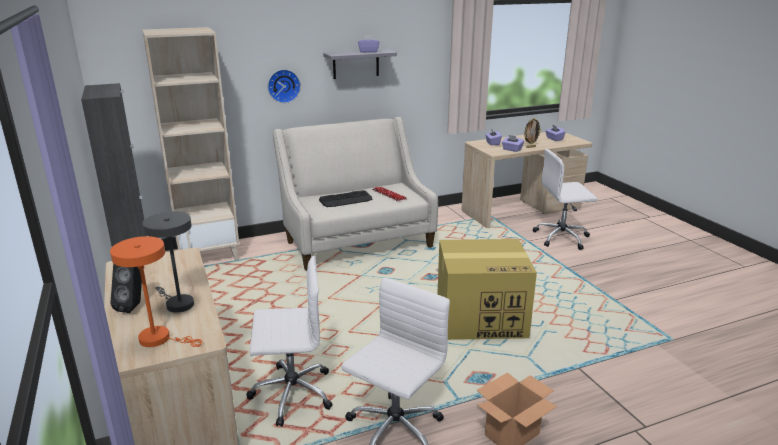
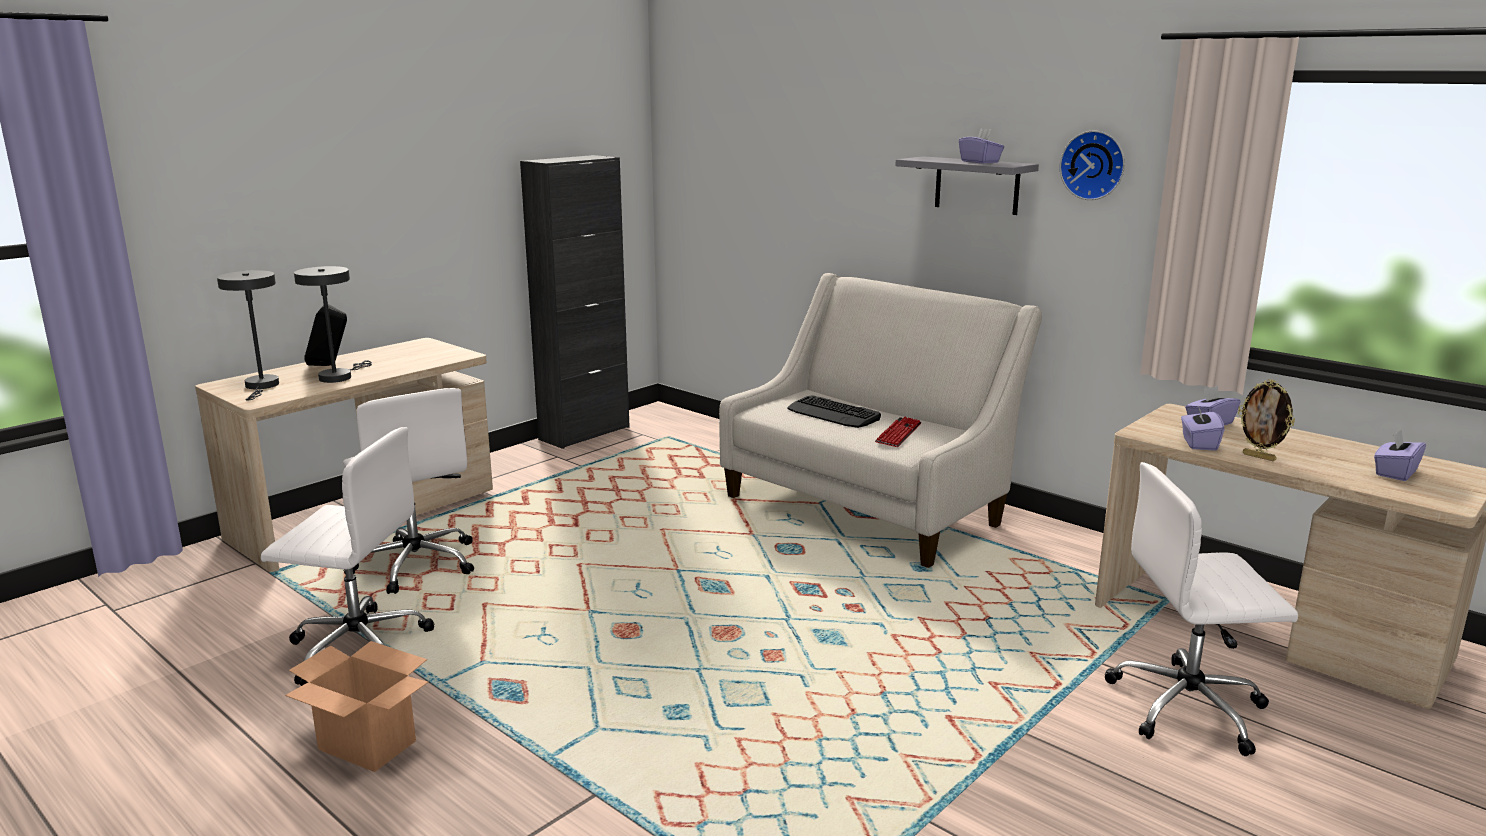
camera: 65 degrees right, 5 degrees down
orange table lamp [110,236,202,347] -> grey table lamp [217,270,279,401]
beige bookcase [143,27,239,260] -> none
wall clock [268,69,301,103] -> wall clock moved to [1060,131,1125,200]
cardboard box [437,239,537,340] -> none
white office chair [533,149,598,250] -> white office chair turned 60 degrees counterclockwise [1105,462,1298,756]

